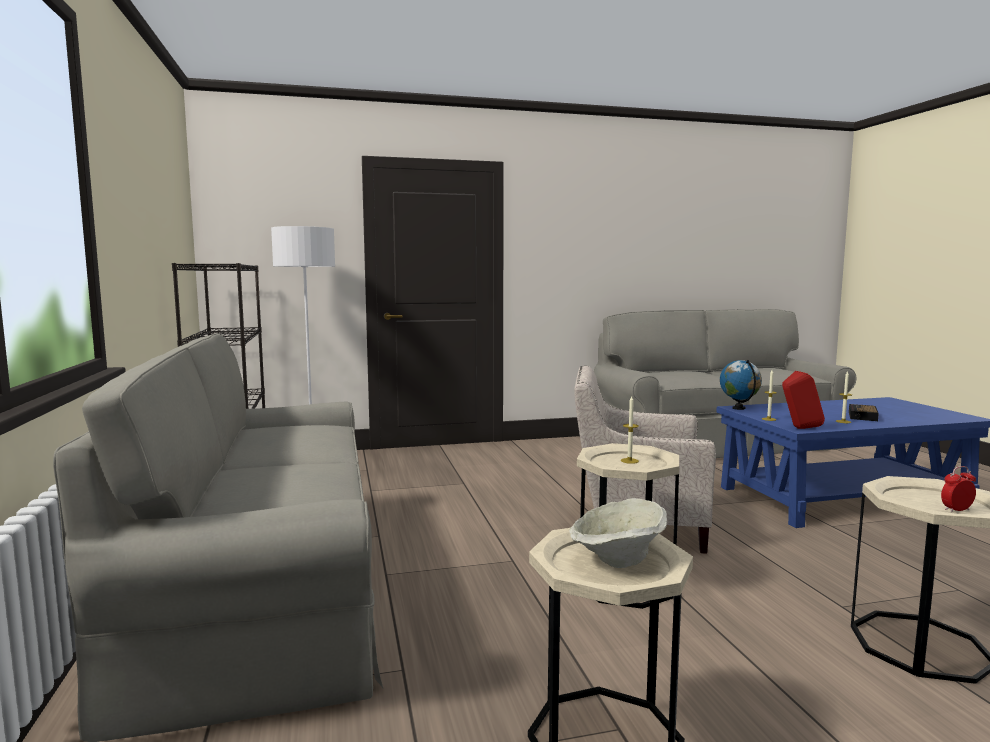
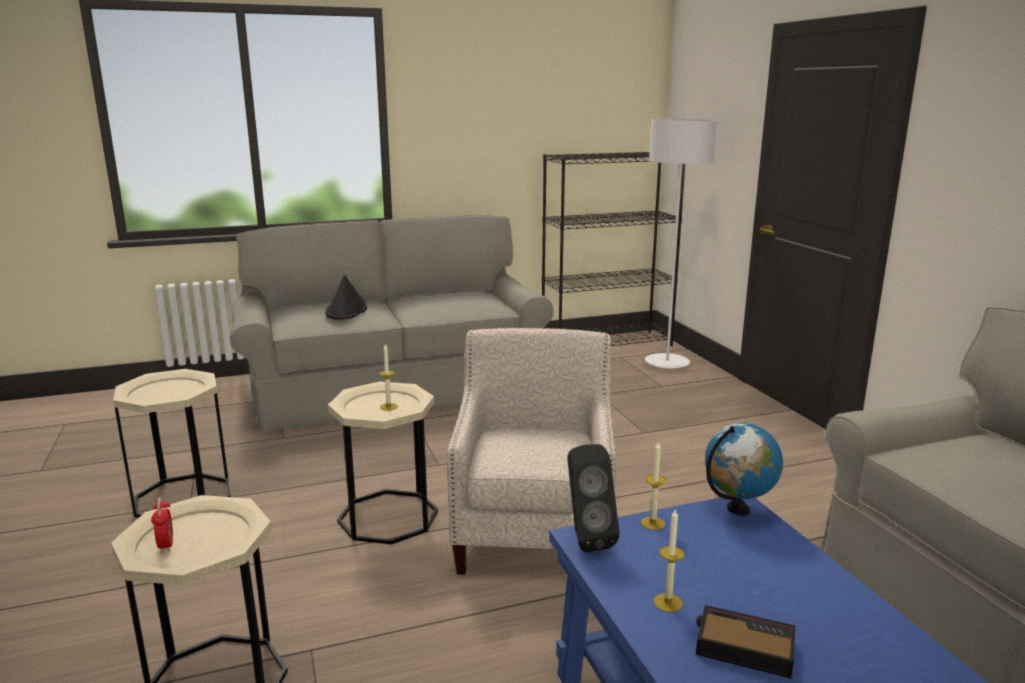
camera: 85 degrees right, 10 degrees up
beige bowl [569,498,667,568] -> none
red speaker [782,371,825,429] -> black speaker [567,444,620,553]
none -> black hat [325,275,367,320]

